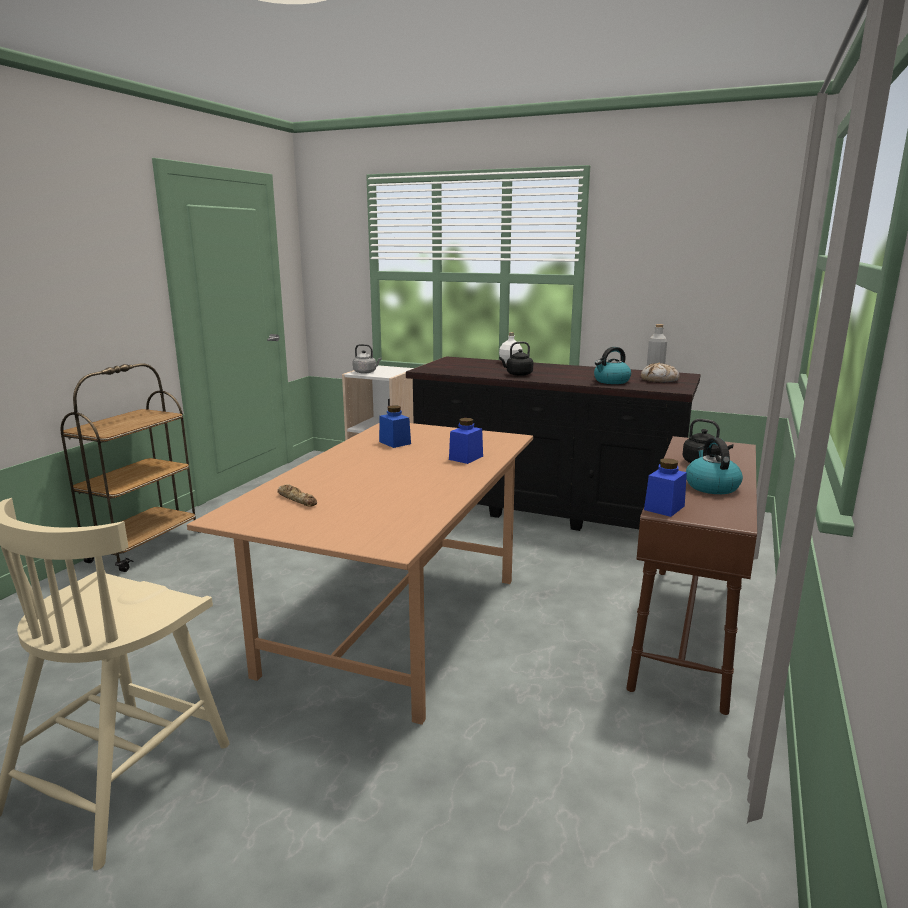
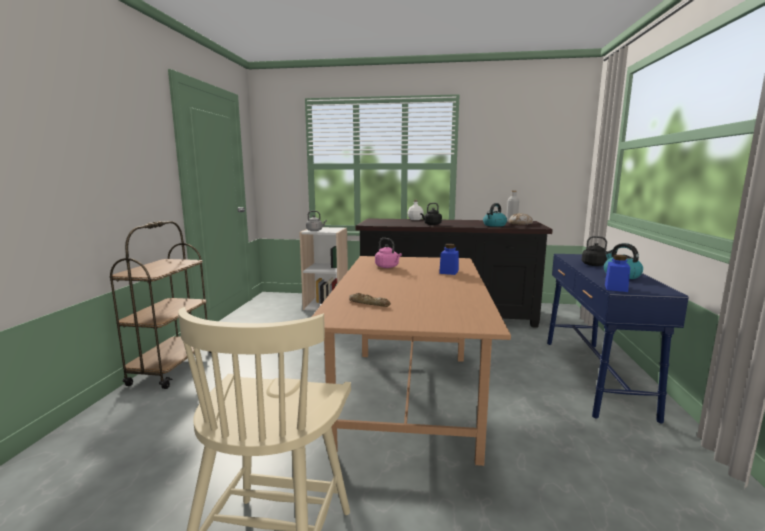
camera: 15 degrees left, 5 degrees down
blue jar [379,405,411,448] -> pink kettle [375,238,402,268]
brown console table [626,436,757,715] -> blue console table [547,254,689,423]

